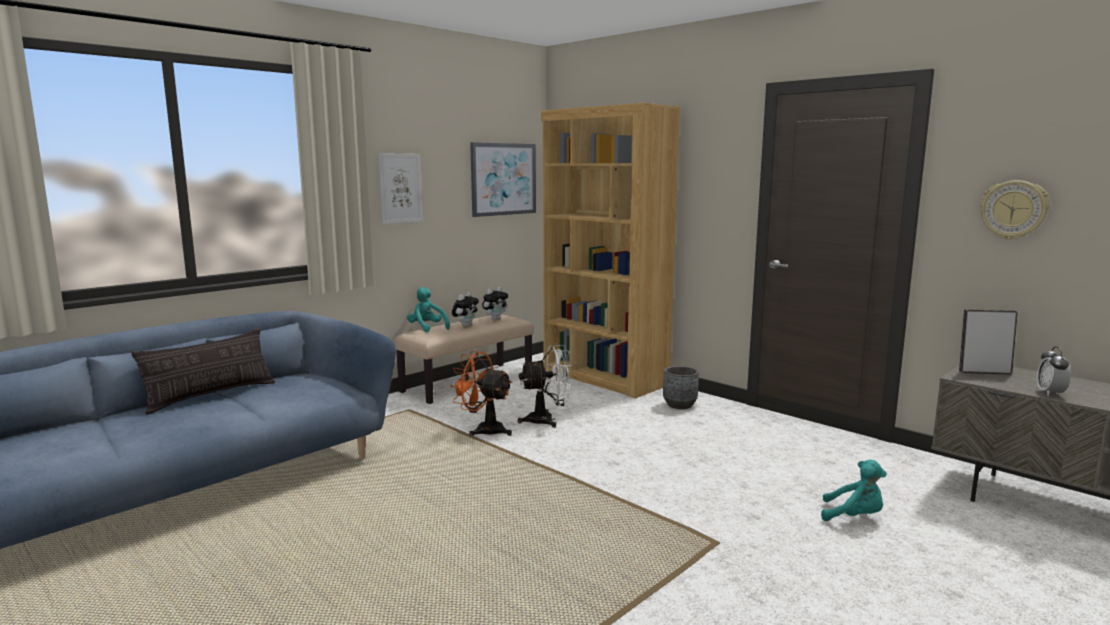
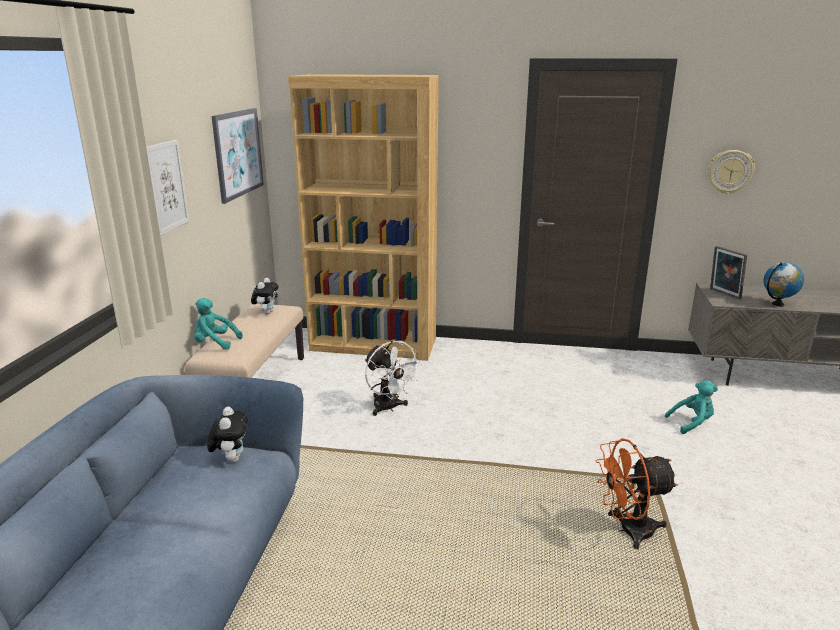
camera: 35 degrees left, 10 degrees up
pillow [131,328,275,415] -> none
orange fan [450,351,513,436] -> orange fan moved to [596,438,678,549]
plush toy [452,292,479,327] -> plush toy moved to [207,407,248,463]
white fan [517,345,573,428] -> white fan turned 105 degrees clockwise [365,341,422,416]
grey planter [663,366,699,409] -> none
picture frame [959,309,1018,375] -> picture frame turned 90 degrees counterclockwise [710,246,747,299]
alarm clock [1037,346,1071,396] -> globe [764,262,804,307]

